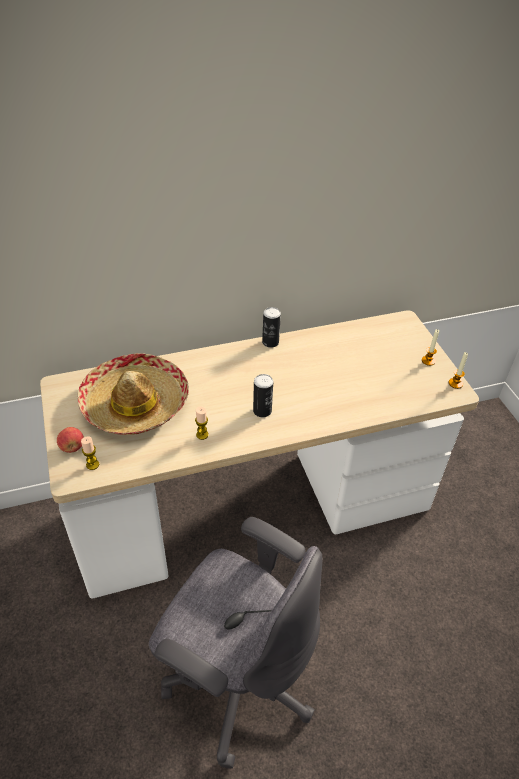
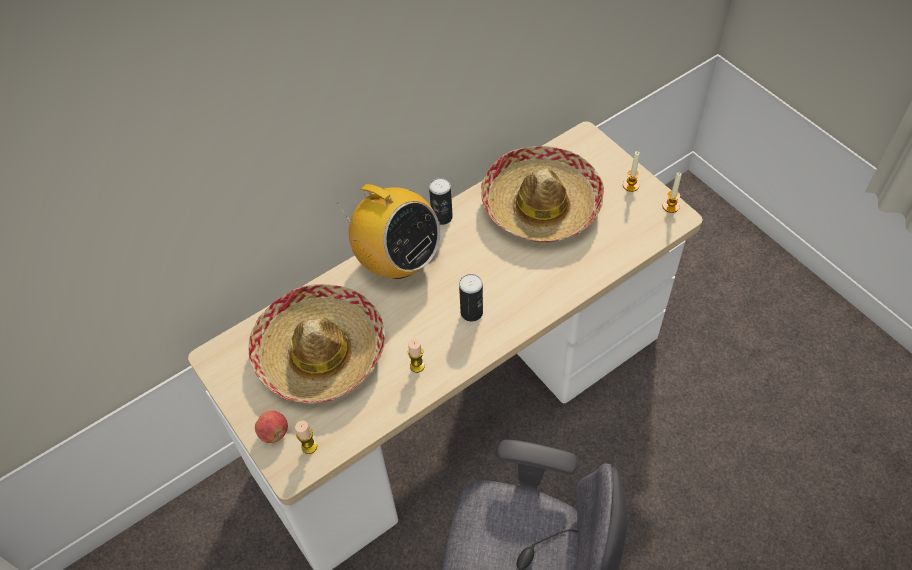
camera: 15 degrees left, 10 degrees up
none -> radio [337,184,440,279]
none -> hat [481,146,604,243]

